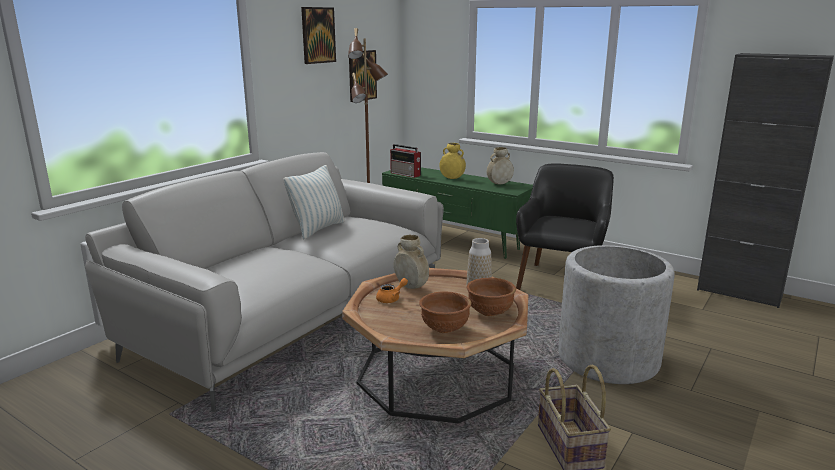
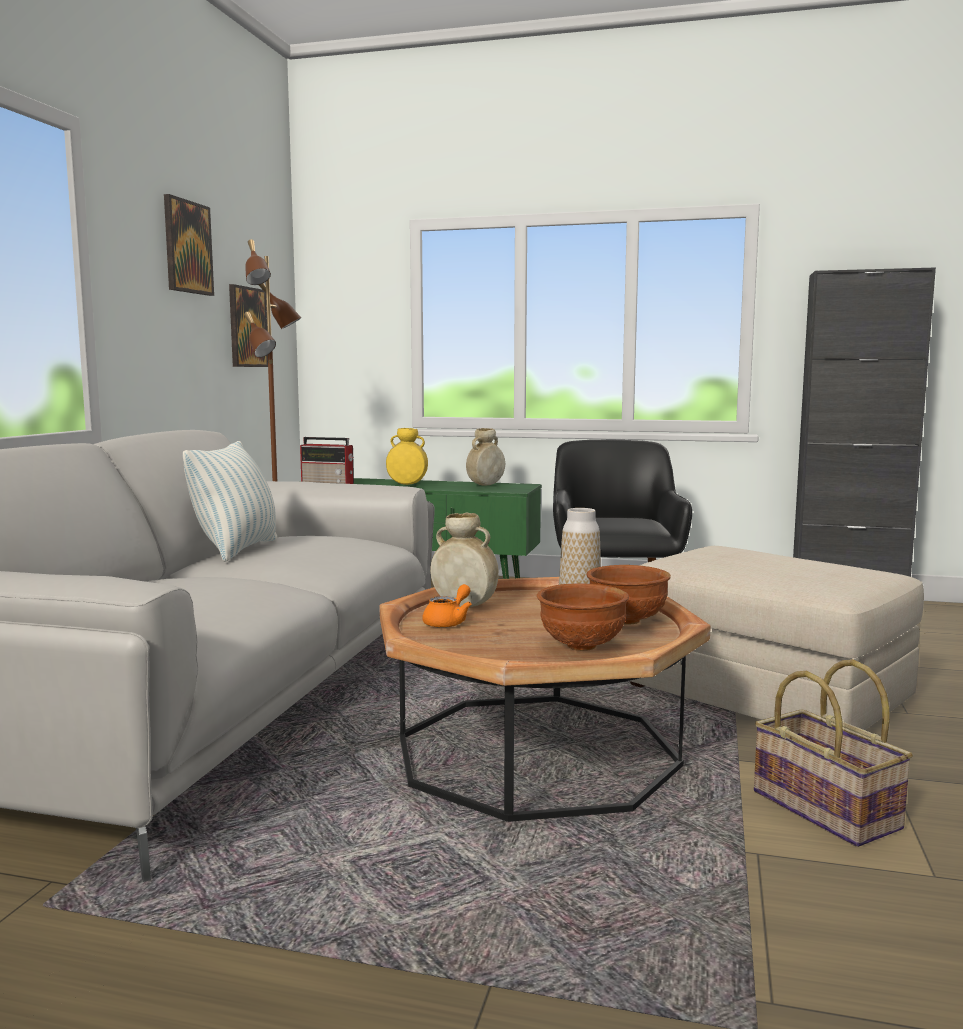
camera: 20 degrees left, 10 degrees down
grey planter [558,245,675,384] -> beige ottoman [630,546,924,730]

